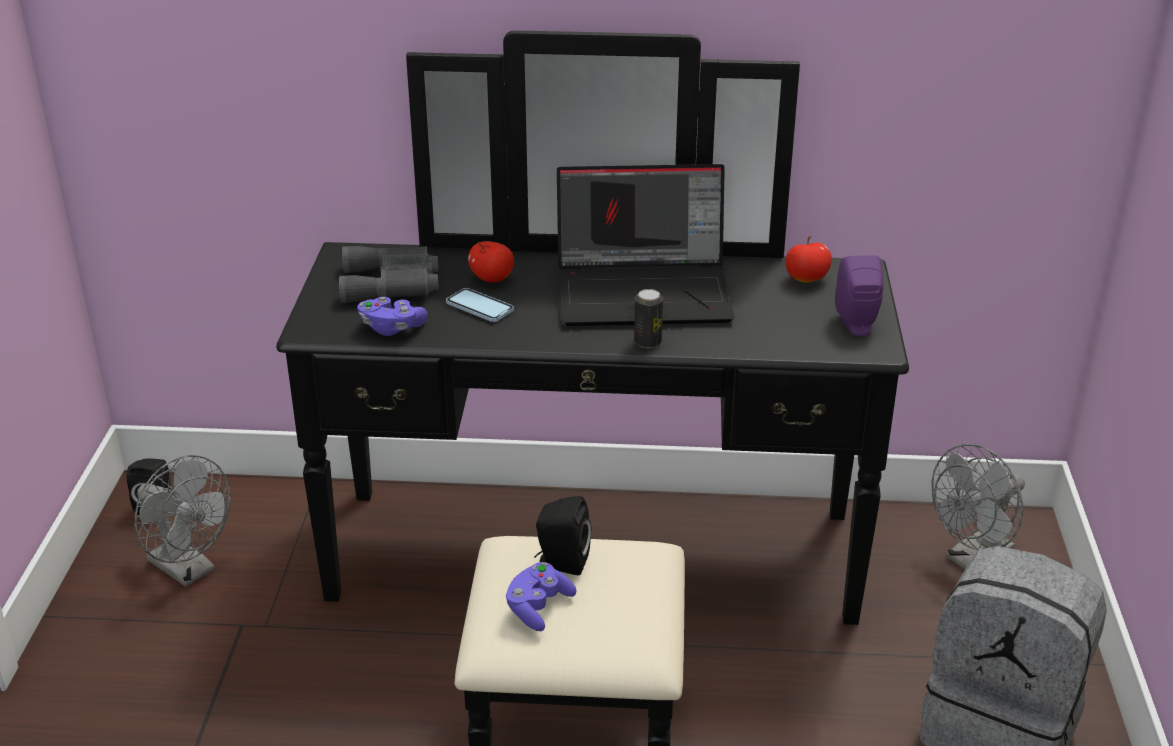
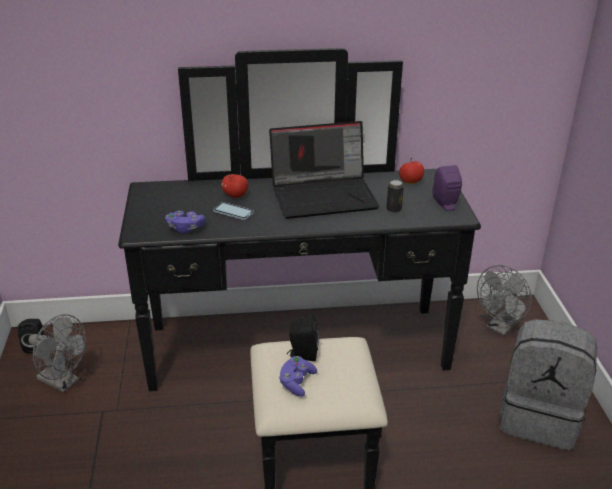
camera: 10 degrees left, 0 degrees up
grey binoculars [339,246,439,303] -> none
can [634,289,663,348] -> can moved to [386,180,404,213]

